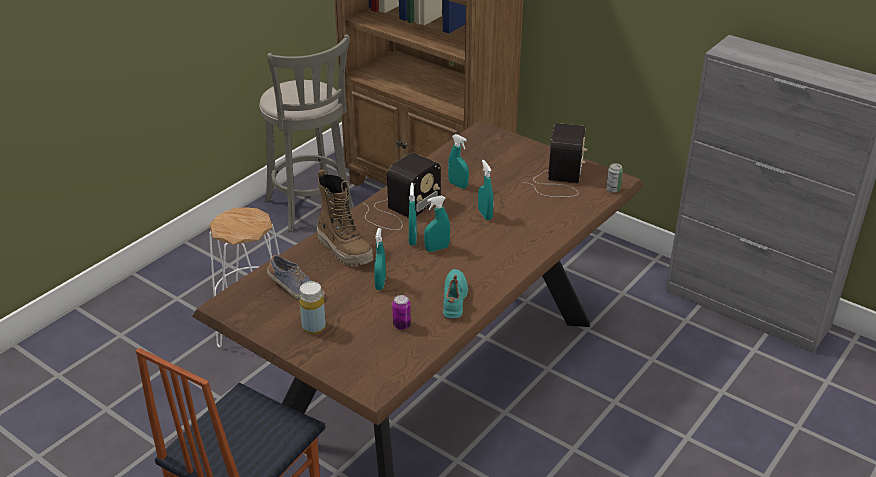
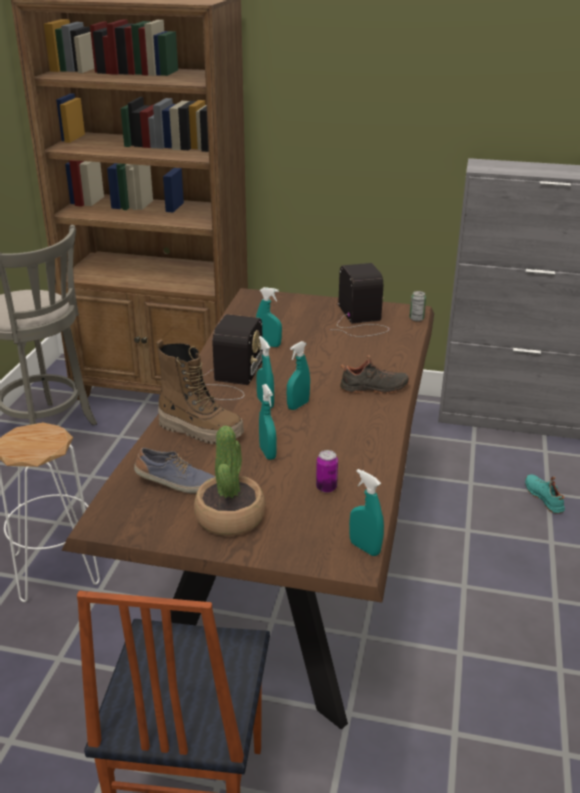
camera: 25 degrees left, 5 degrees down
yellow bottle [300,281,326,334] -> potted plant [194,426,265,536]
turquoise shoe [443,269,468,319] -> turquoise shoe moved to [525,474,565,514]
turquoise spray bottle [478,160,493,220] -> turquoise spray bottle moved to [349,469,384,556]
none -> black shoe [340,355,410,394]

